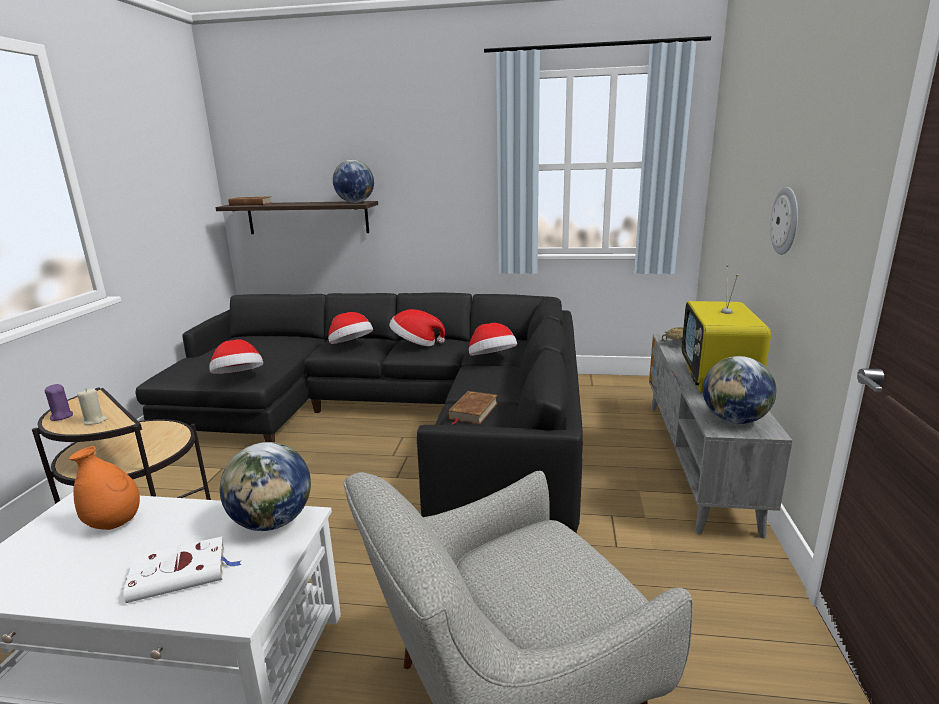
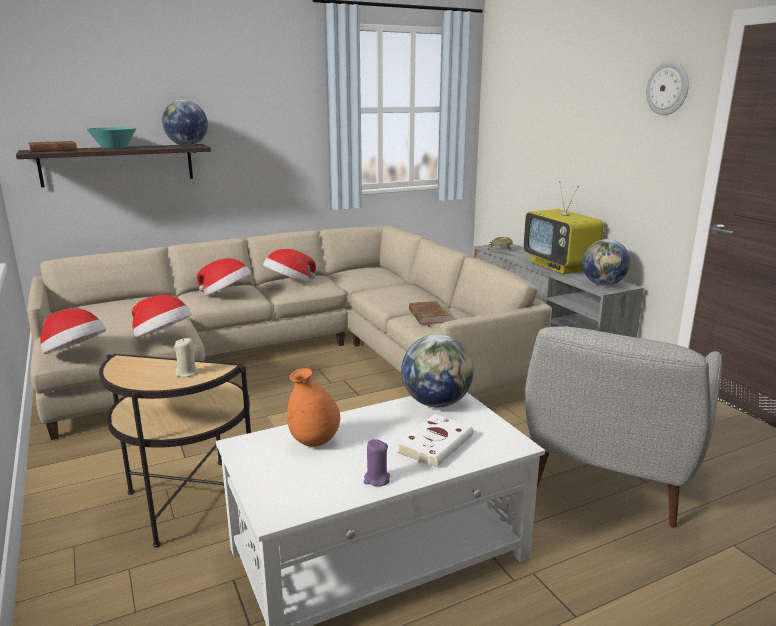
camera: 35 degrees left, 0 degrees up
purple candle [44,384,73,421] -> purple candle moved to [364,439,390,487]
black sofa [136,292,583,533] -> beige sofa [27,226,552,440]
hat [469,323,517,356] -> hat moved to [40,308,106,354]
wall clock [770,187,798,255] -> wall clock moved to [646,61,689,115]
none -> turquoise bowl [86,127,136,149]

